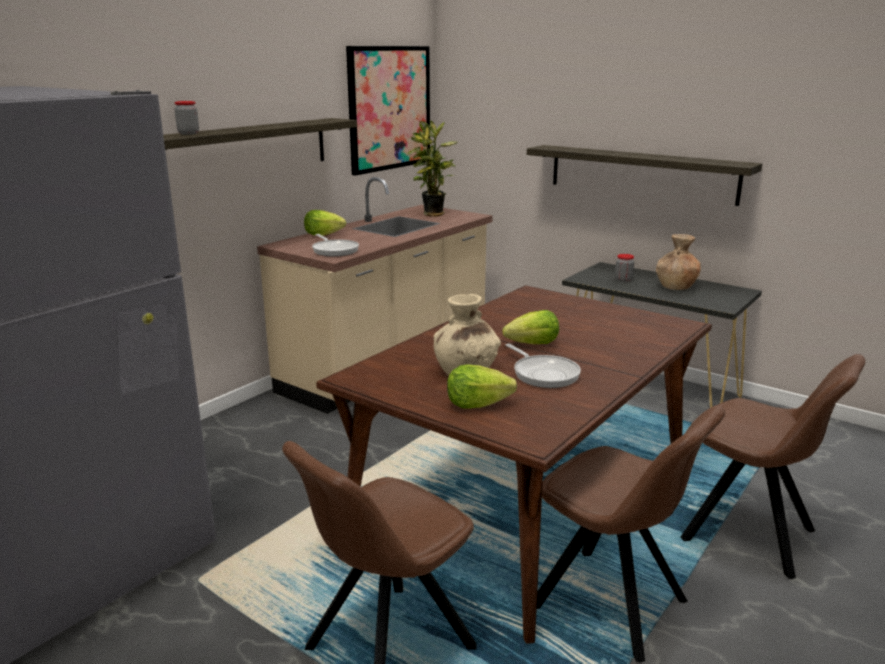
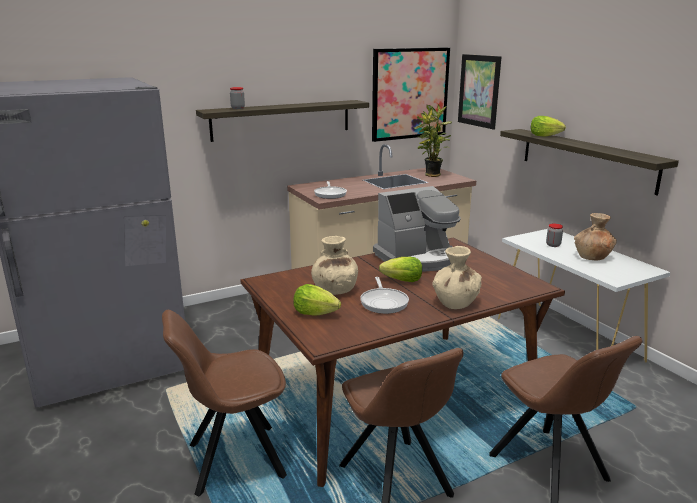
camera: 25 degrees right, 0 degrees up
lettuce [304,210,346,236] -> lettuce moved to [531,116,566,137]
black console table [562,262,762,408] -> white console table [498,229,670,362]
none -> coffee machine [373,186,461,272]
none -> beige vase [432,246,482,309]
none -> picture [458,54,502,130]

